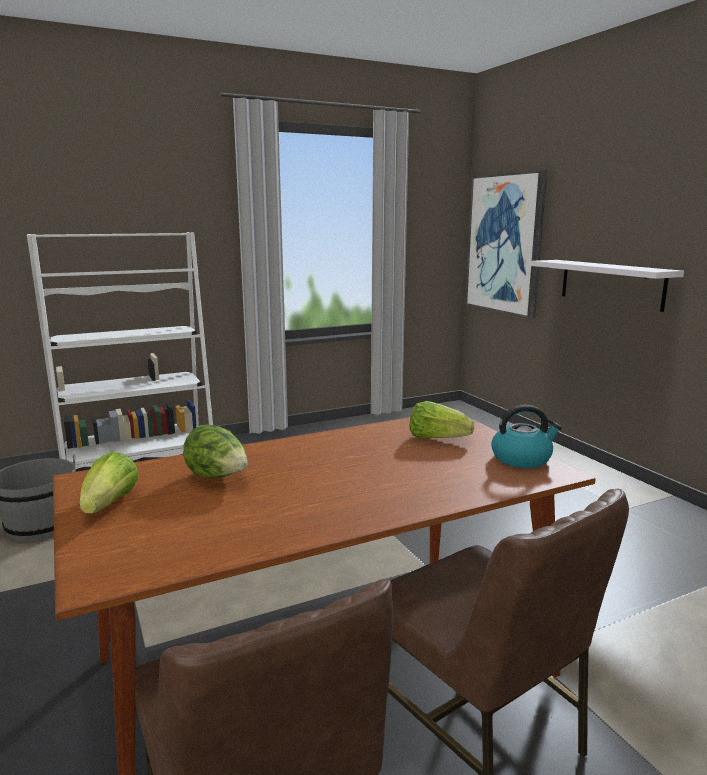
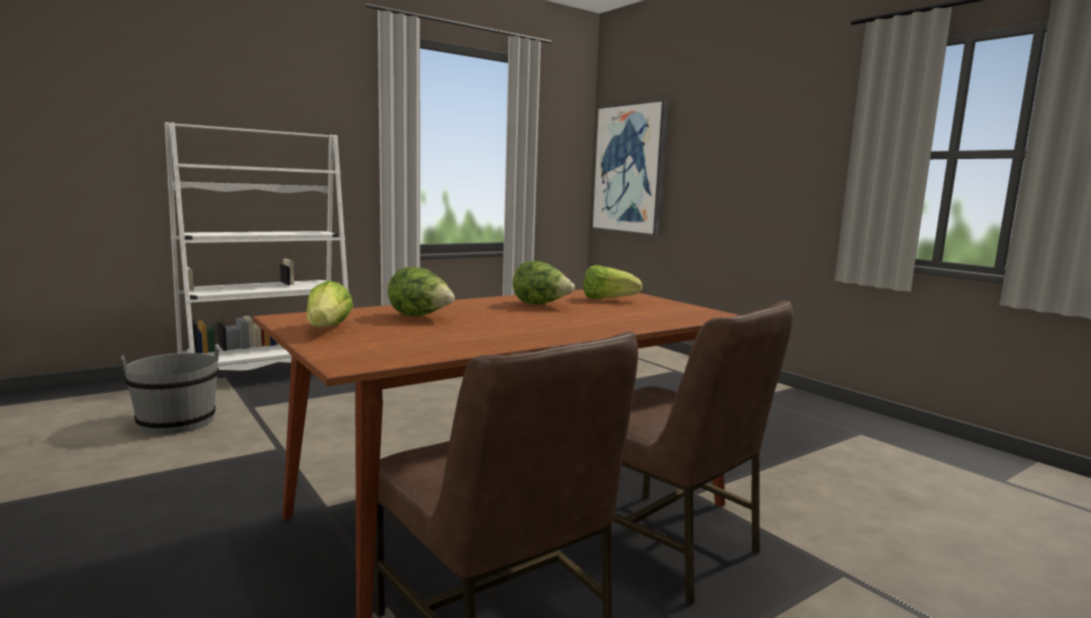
camera: 10 degrees left, 5 degrees down
kettle [491,405,562,468] -> none
white shelf [531,260,684,312] -> none
none -> lettuce [513,261,575,305]

